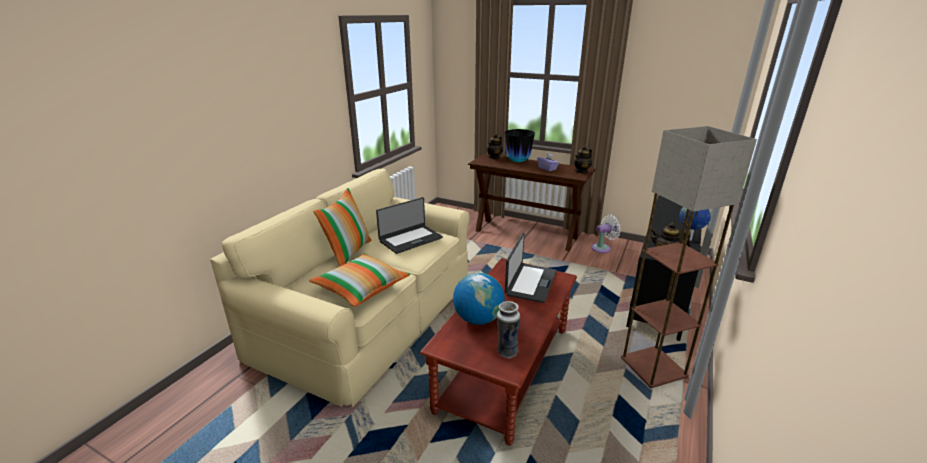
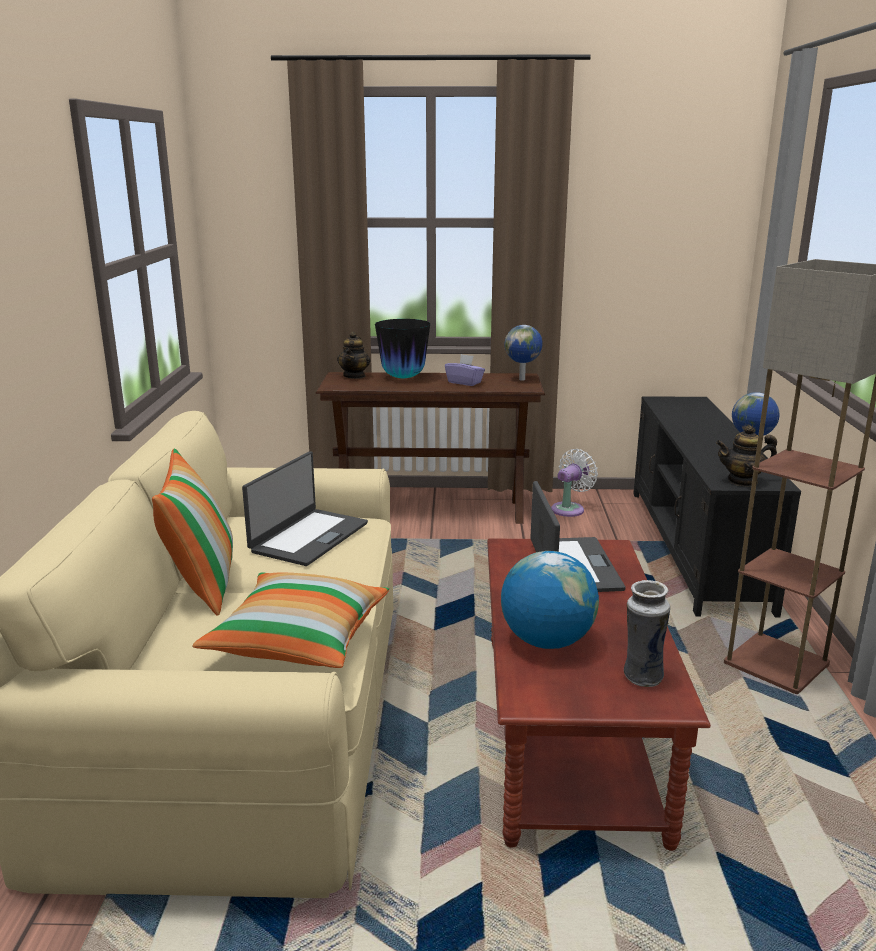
camera: 25 degrees left, 5 degrees down
teapot [574,146,592,173] -> globe [504,325,543,381]

